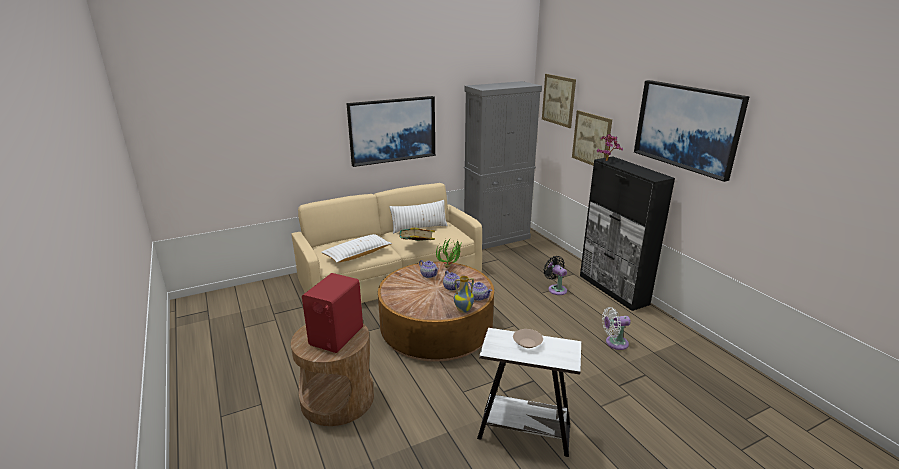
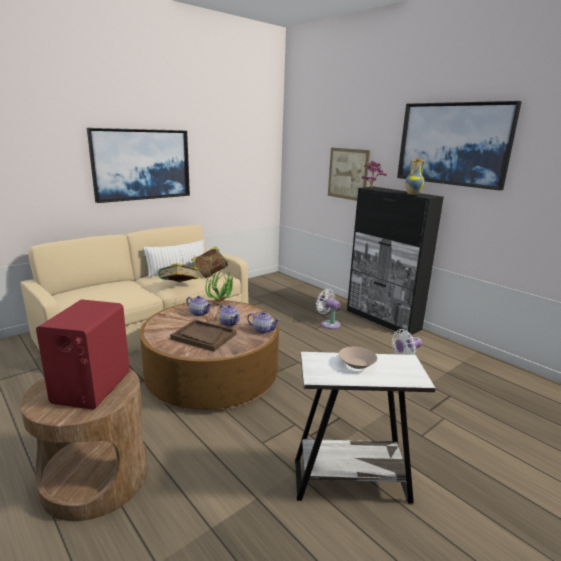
camera: 15 degrees left, 5 degrees down
white pillow [321,234,392,263] -> none
vase [454,276,474,313] -> vase moved to [405,159,425,195]
grey cabinet [464,81,542,249] -> none
picture [542,74,576,128] -> none
black fan [543,256,567,295] -> white fan [316,289,341,329]
none -> brown tray [170,320,237,352]
none -> book [191,246,229,278]

